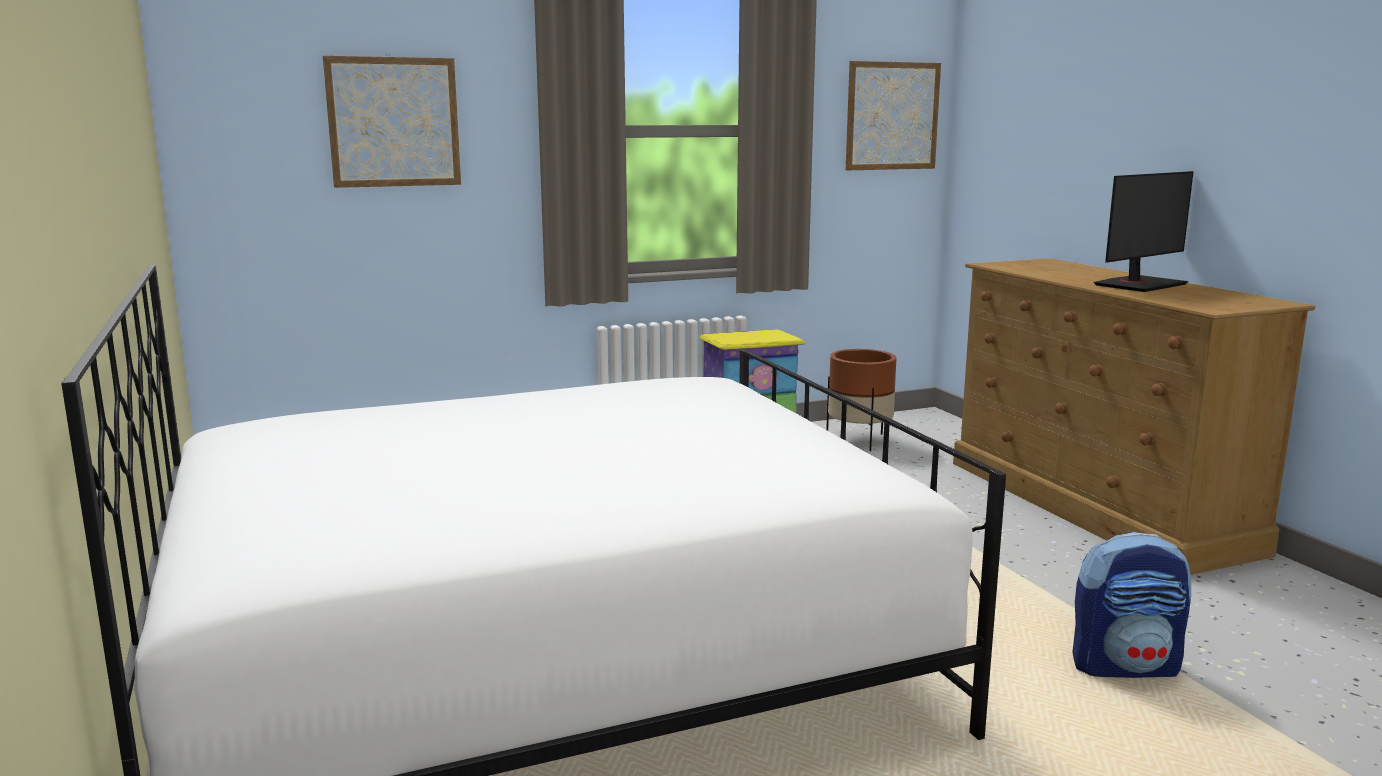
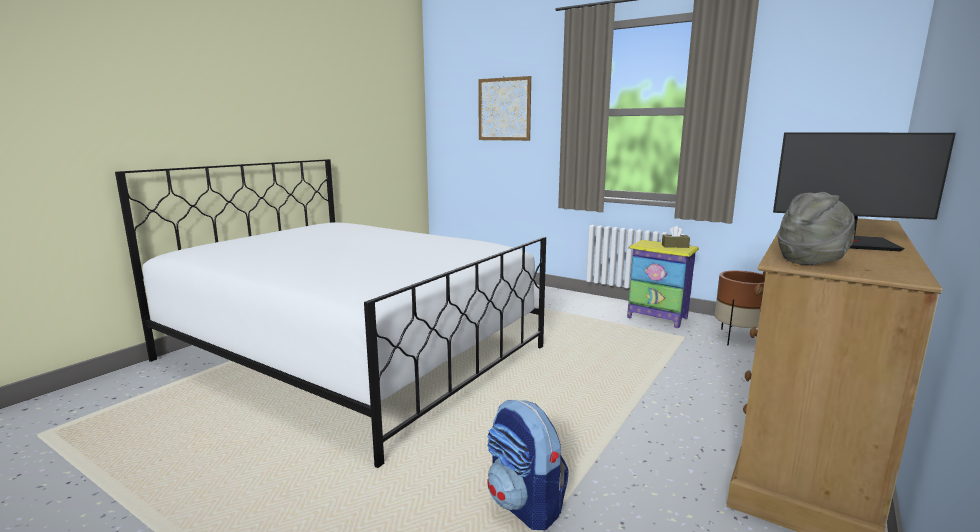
camera: 55 degrees right, 0 degrees up
picture [846,59,941,170] -> none
none -> brown tissue box [662,226,690,248]
none -> grey hat [777,192,855,265]

